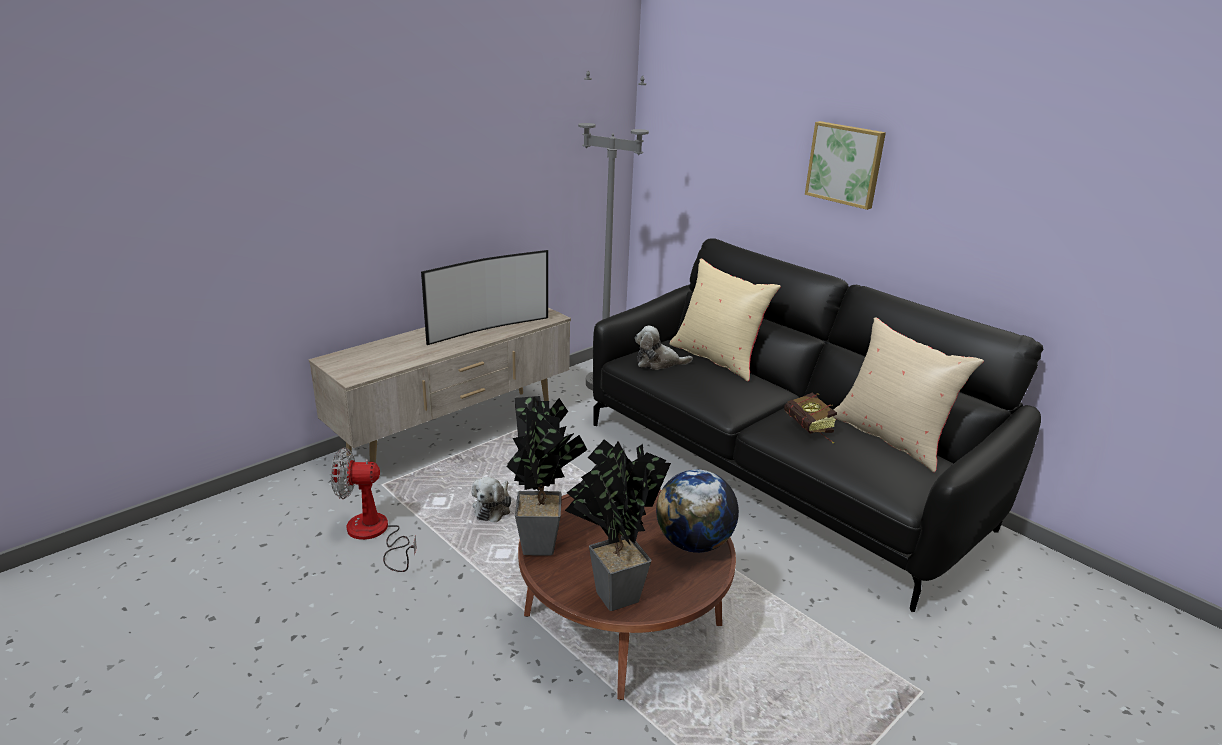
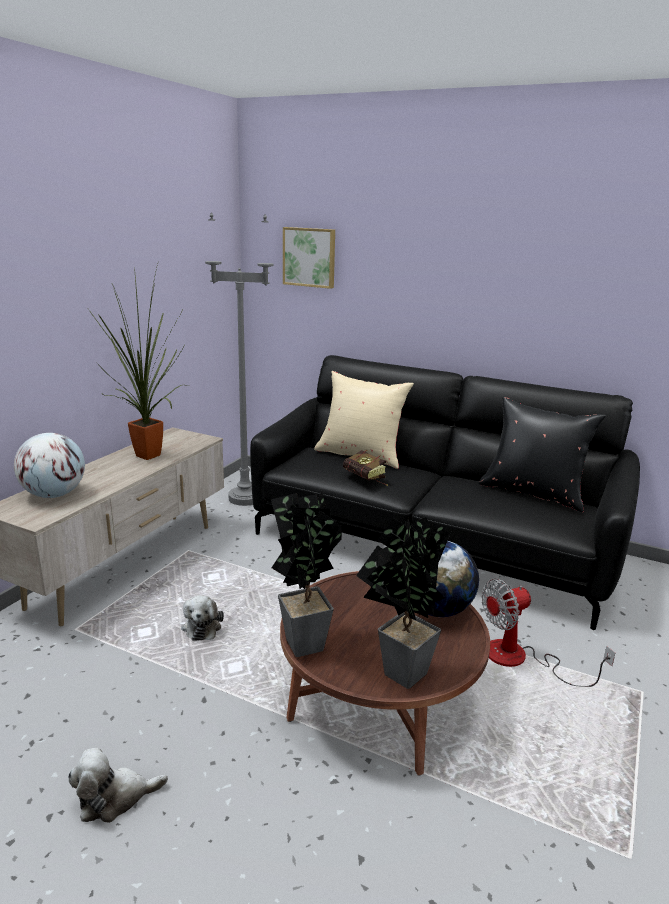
camera: 20 degrees left, 5 degrees down
fan [331,447,417,572] -> fan moved to [481,578,615,687]
television [421,250,548,345] -> potted plant [88,260,188,460]
plush toy [635,326,693,370] -> plush toy moved to [68,748,168,823]
book [784,392,837,443] -> book moved to [343,450,388,486]
picture [805,121,886,210] -> picture moved to [283,227,335,289]
beige pillow [832,317,984,472] -> black pillow [478,397,606,512]
none -> globe [14,433,85,498]

